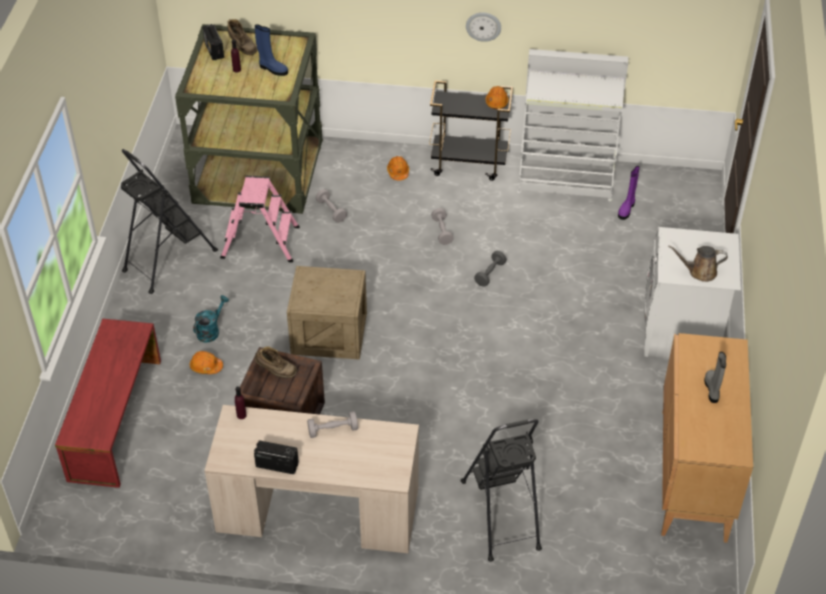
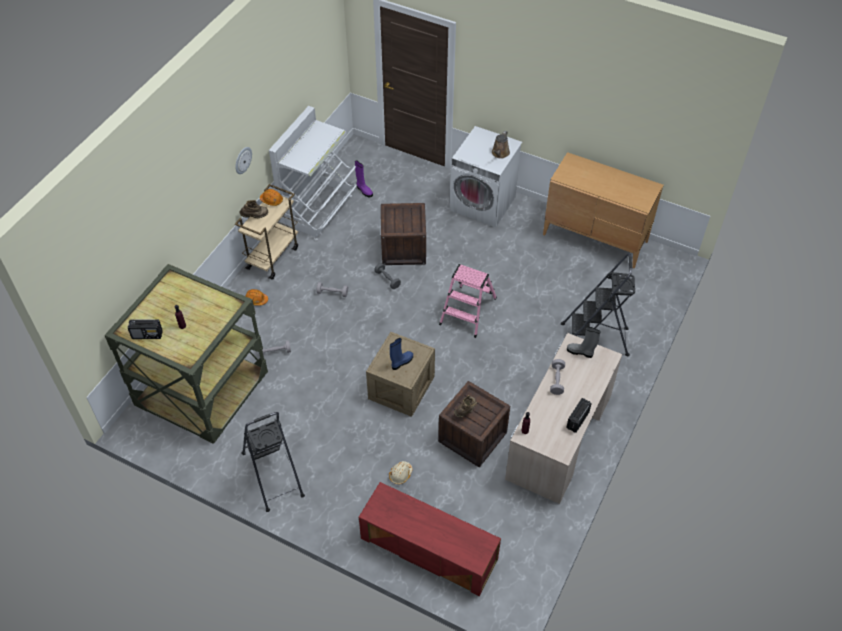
camera: 70 degrees left, 5 degrees up
orange hard hat [190,351,223,374] -> beige hard hat [389,461,413,485]
turquoise watering can [193,295,229,343] -> none
pink step ladder [220,176,300,263] -> pink step ladder moved to [439,264,497,338]
brown boot [227,19,258,55] -> brown boot moved to [239,200,268,218]
blue boot [255,24,288,76] -> blue boot moved to [390,338,413,370]
black cart [429,80,513,181] -> beige cart [235,184,298,280]
grey boot [704,352,726,403] -> grey boot moved to [567,327,601,358]
none -> crate [381,203,426,265]

